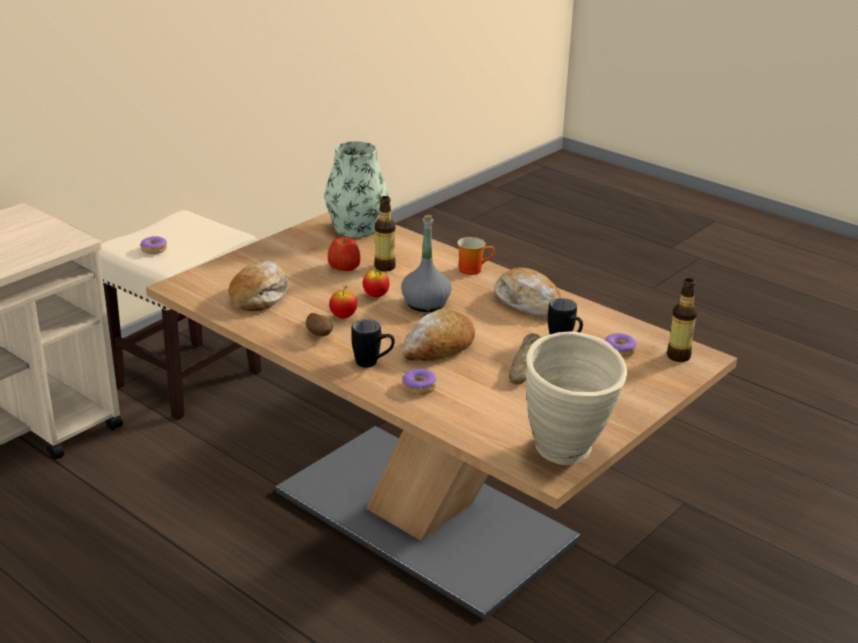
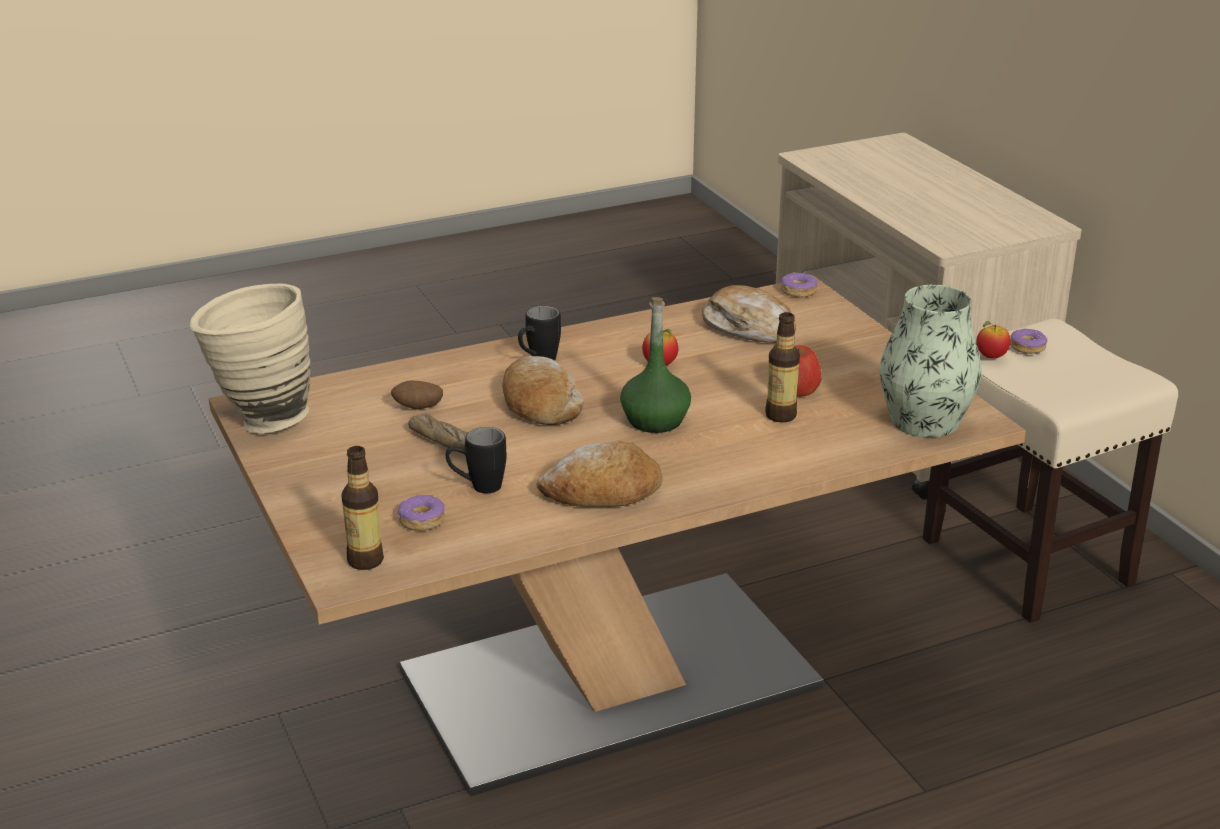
camera: 115 degrees right, 0 degrees up
potato [306,313,333,337] -> potato moved to [391,380,443,410]
apple [363,270,389,297] -> apple moved to [976,321,1011,359]
grey bottle [401,215,452,312] -> green bottle [620,297,691,433]
donut [402,369,436,395] -> donut moved to [781,272,818,297]
mug [457,237,495,275] -> none

